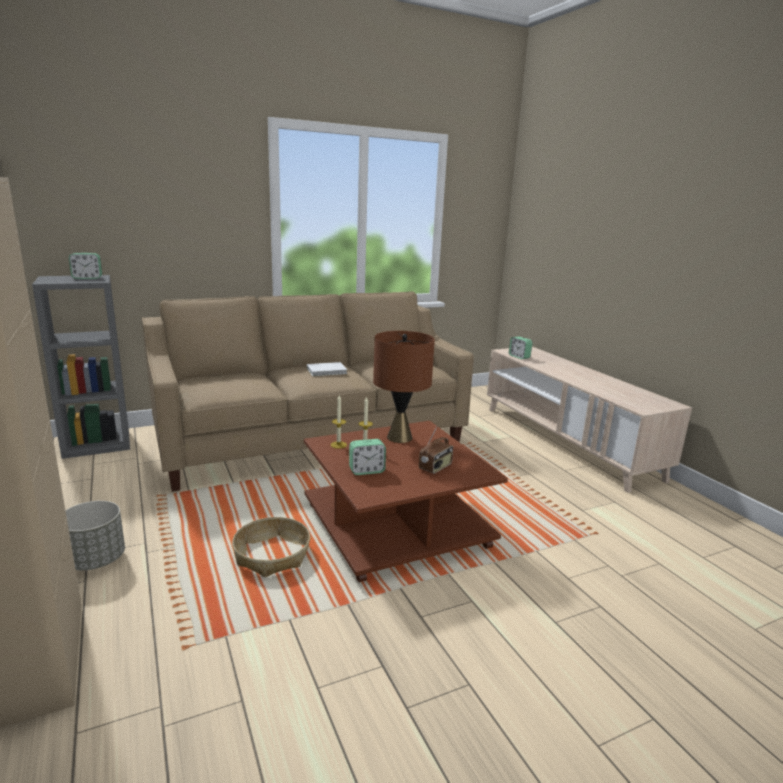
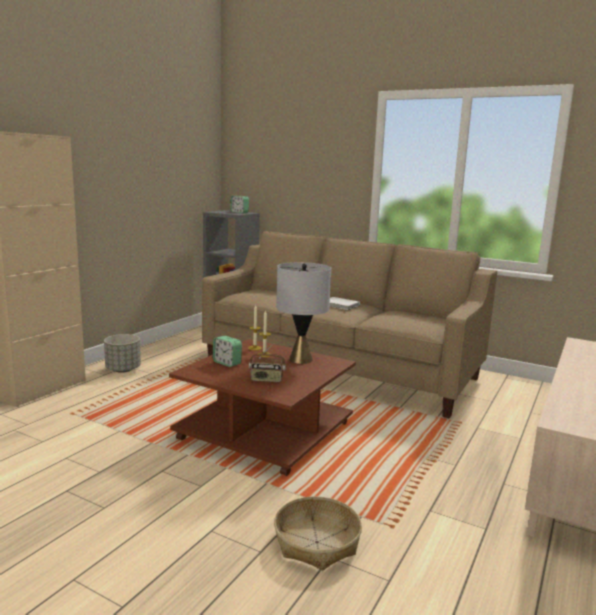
camera: 55 degrees right, 5 degrees down
basket [232,517,310,577] -> basket moved to [274,496,362,571]
brown table lamp [373,331,435,443] -> grey table lamp [276,262,331,364]
alarm clock [509,337,532,359] -> none

